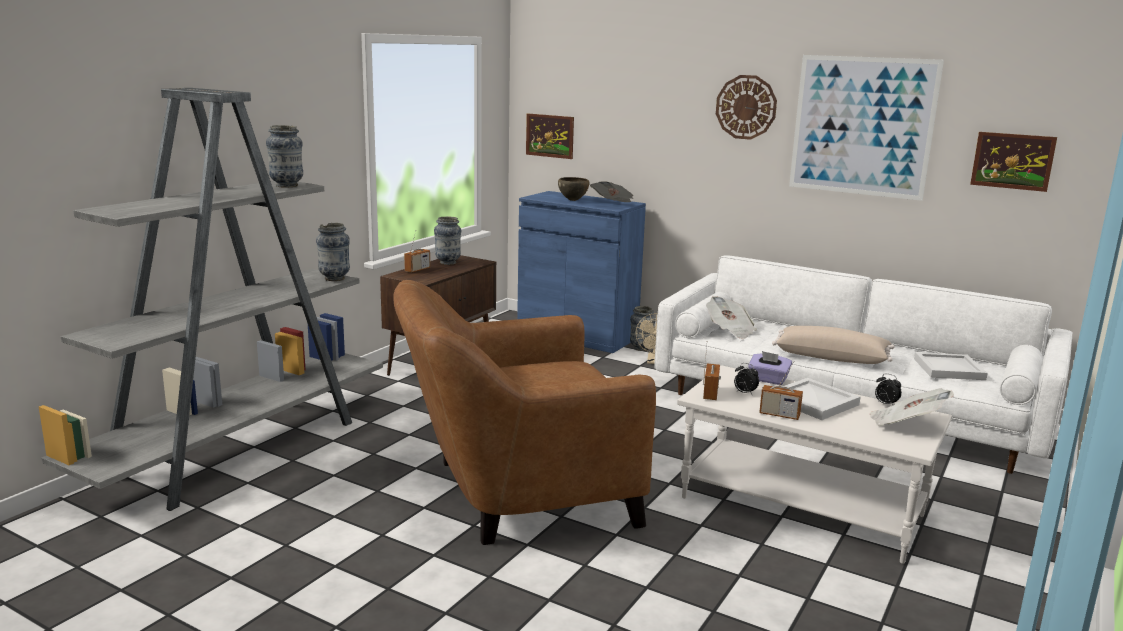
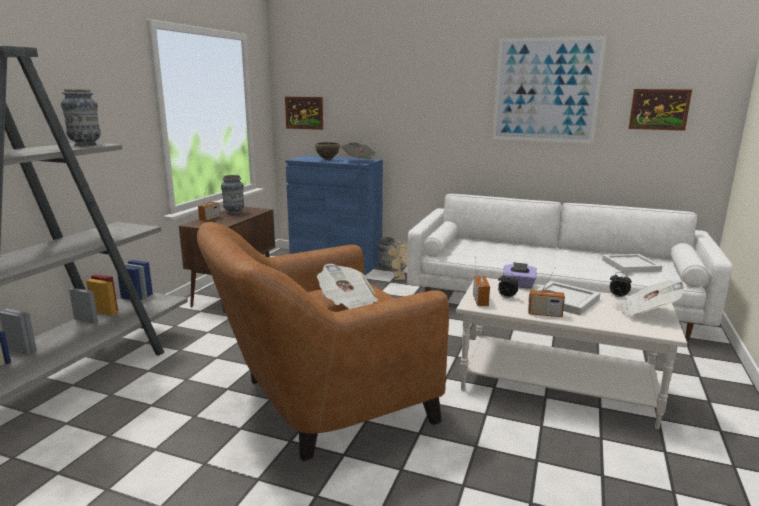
camera: 10 degrees left, 0 degrees up
vase [316,223,350,281] -> none
newspaper [706,296,757,339] -> newspaper moved to [317,264,378,309]
wall clock [716,75,777,140] -> none
beige pillow [772,326,895,364] -> none

